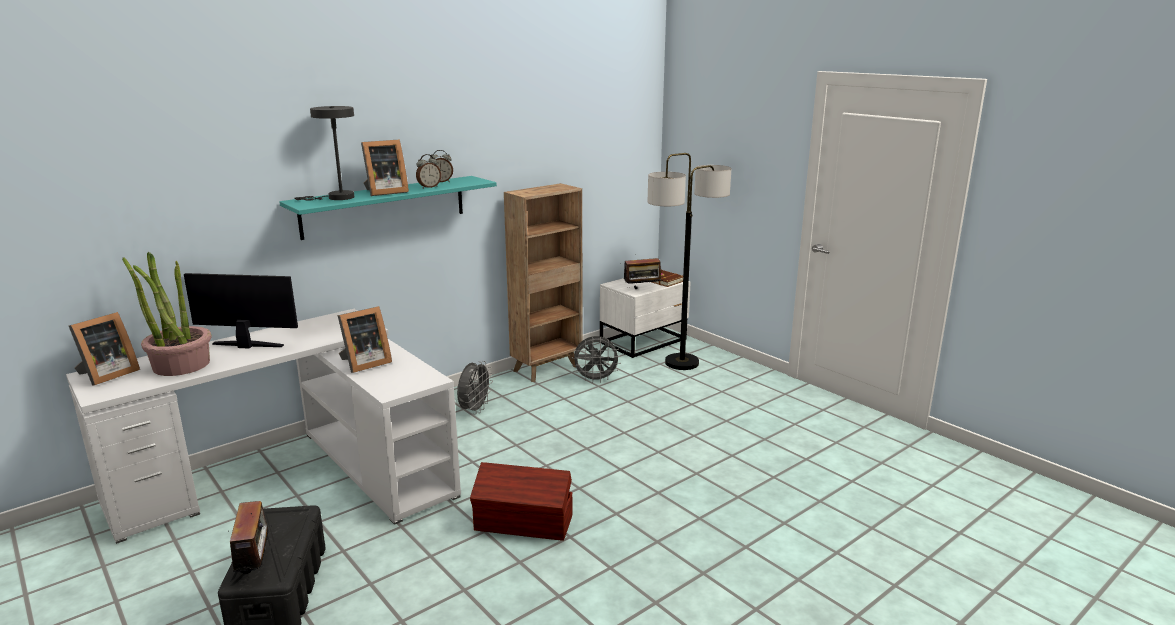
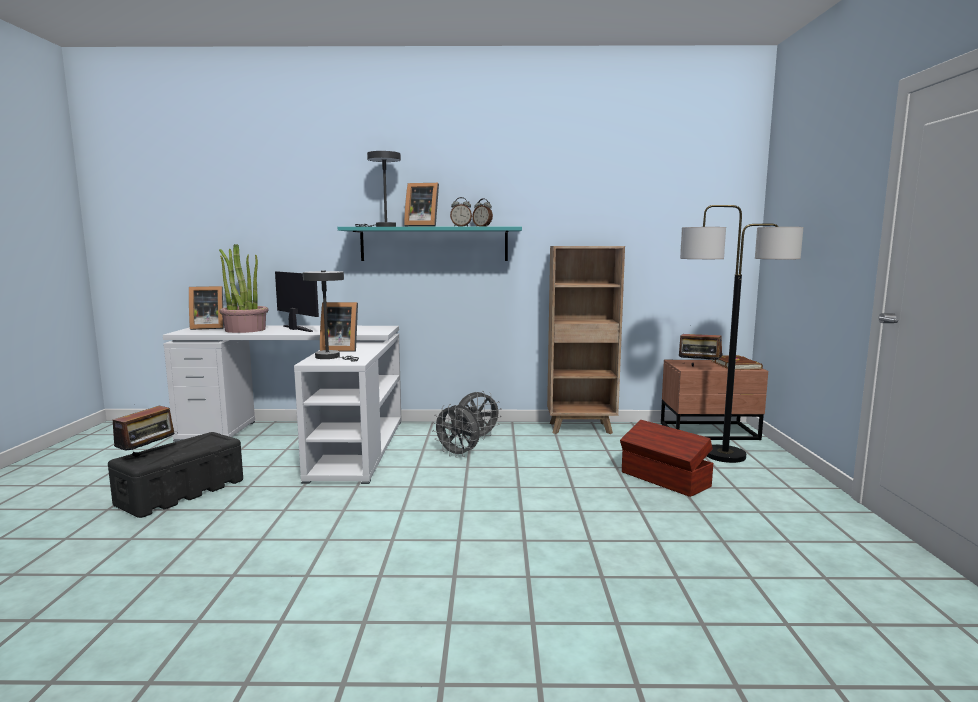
camera: 40 degrees right, 10 degrees down
brown storage box [470,462,573,541] -> brown storage box moved to [620,420,713,497]
grey fan [572,336,621,383] -> grey fan moved to [432,404,480,458]
white nightstand [600,278,691,358] -> brown nightstand [661,360,768,440]
none -> grey table lamp [303,270,359,362]

